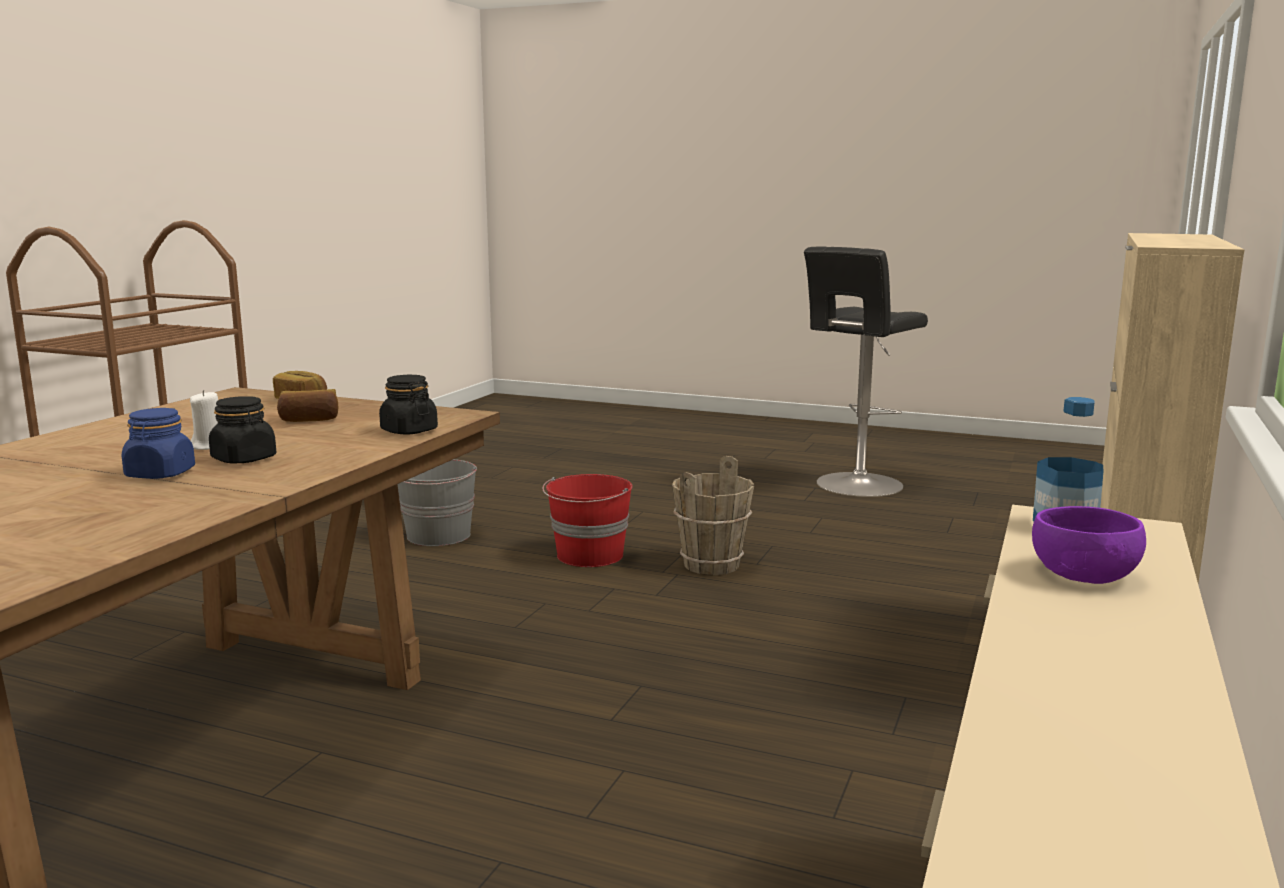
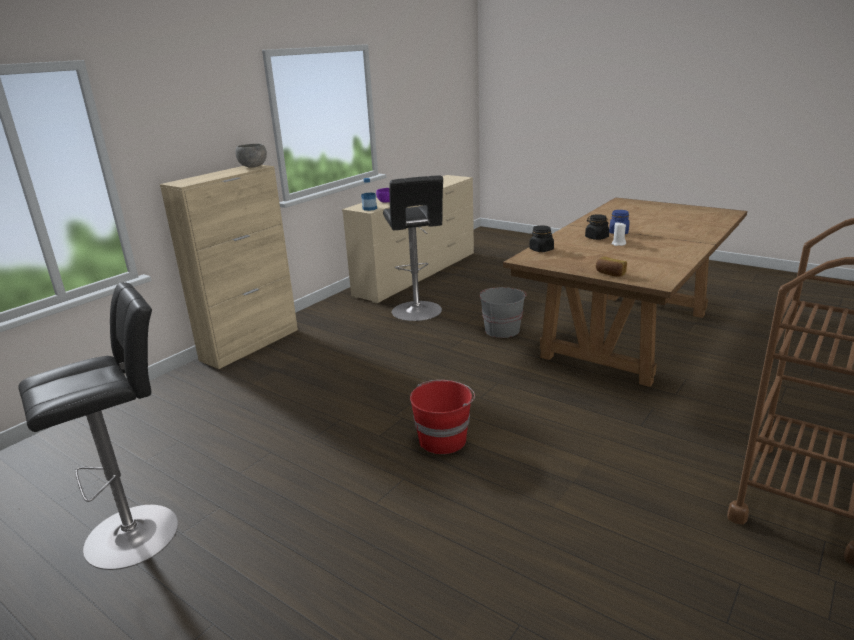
camera: 165 degrees left, 10 degrees up
bread [277,389,338,422] -> none
grey bucket [398,459,477,546] -> grey bucket moved to [480,287,526,338]
brown bucket [672,456,754,575] -> none
none -> grey bowl [235,144,267,168]
none -> black stool [383,176,443,321]

